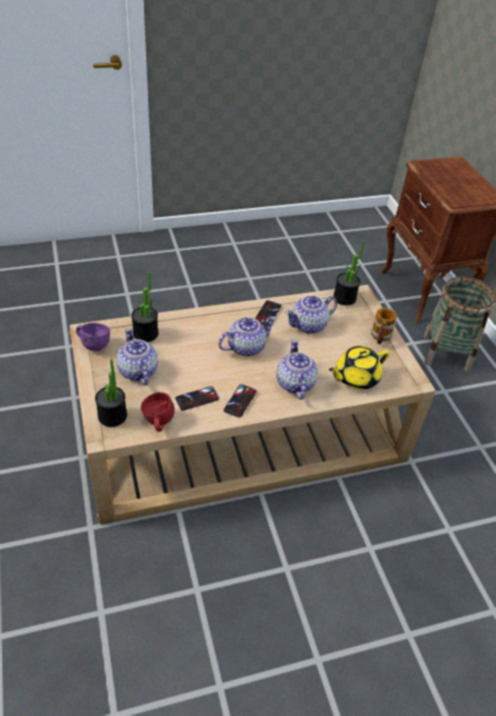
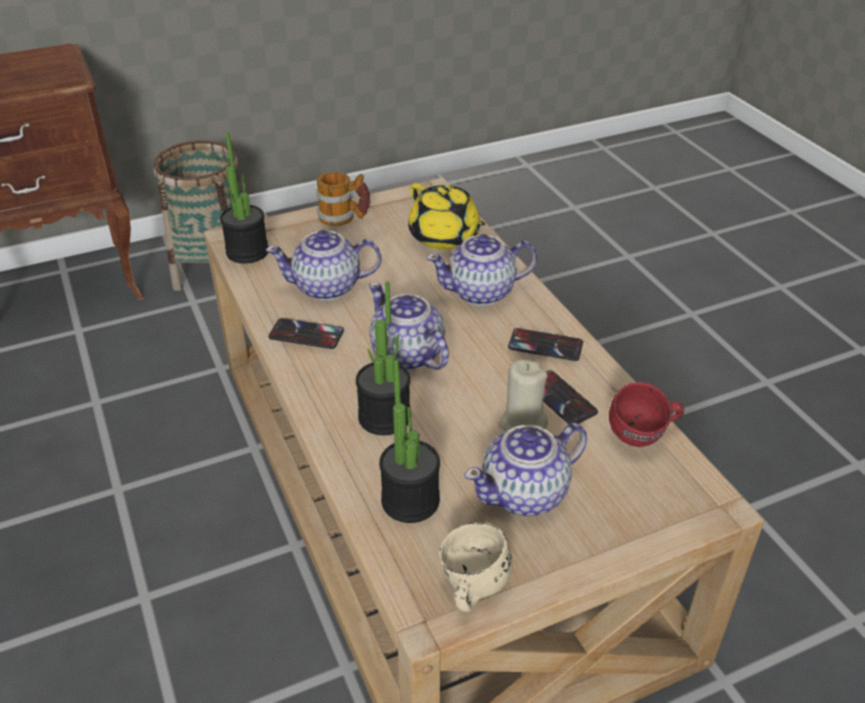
camera: 95 degrees left, 5 degrees down
purple mug [76,323,110,351] -> beige mug [439,522,513,612]
potted plant [95,359,127,427] -> potted plant moved to [356,282,411,435]
teapot [285,295,337,334] -> teapot turned 120 degrees clockwise [266,230,381,301]
none -> beige candle [499,360,548,431]

